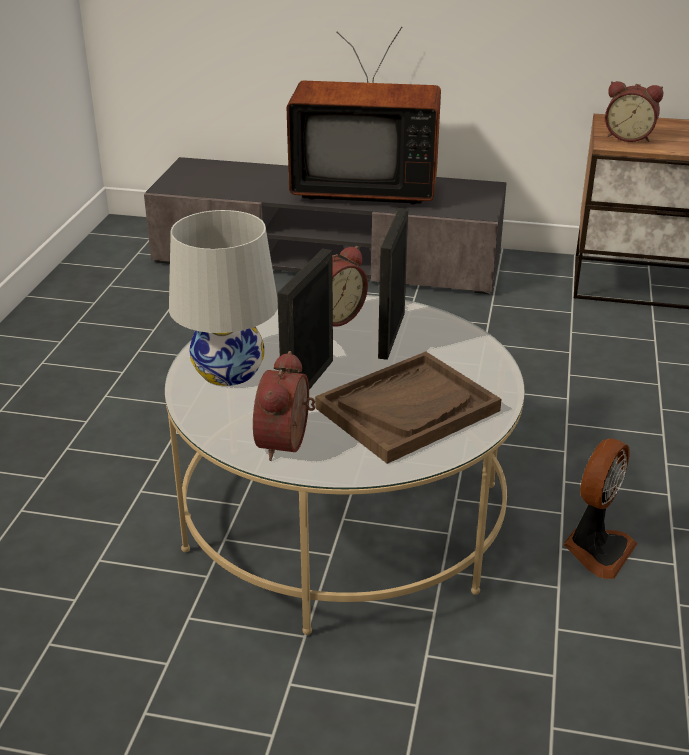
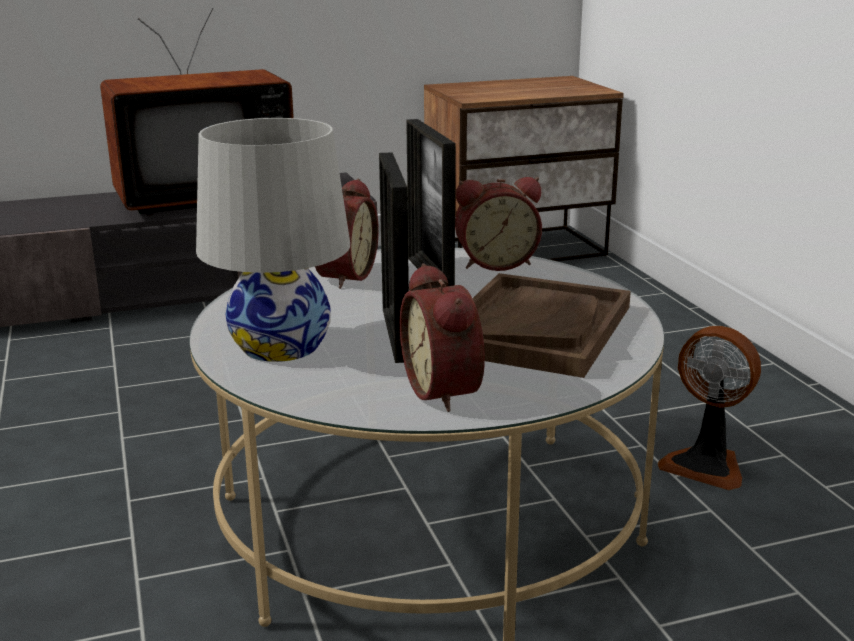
camera: 30 degrees left, 10 degrees down
fan [564,438,638,579] -> fan turned 120 degrees clockwise [657,326,761,490]
alarm clock [605,81,663,142] -> alarm clock moved to [455,177,542,271]

